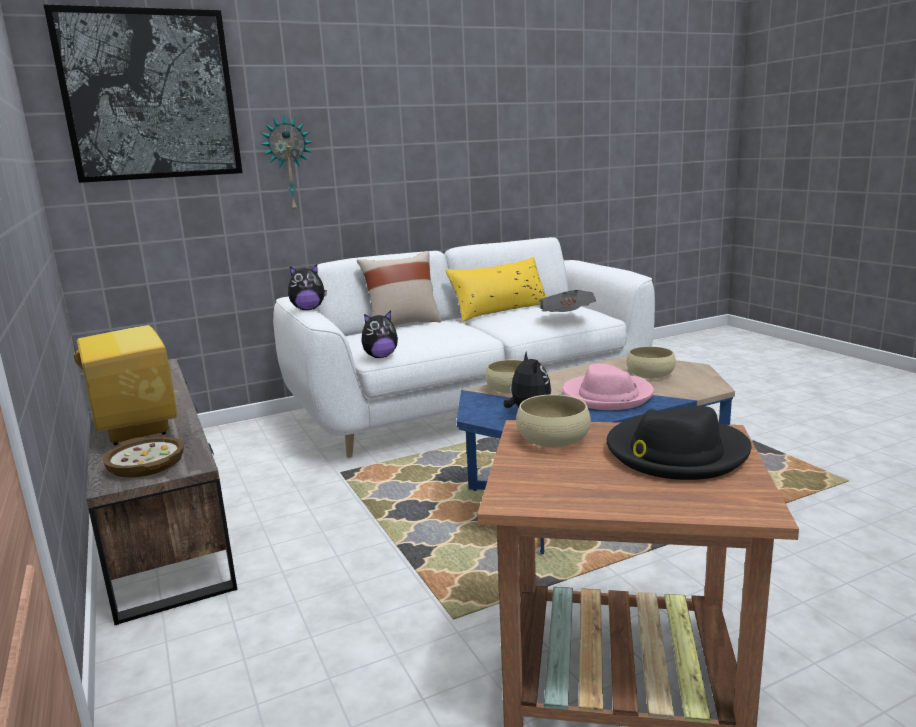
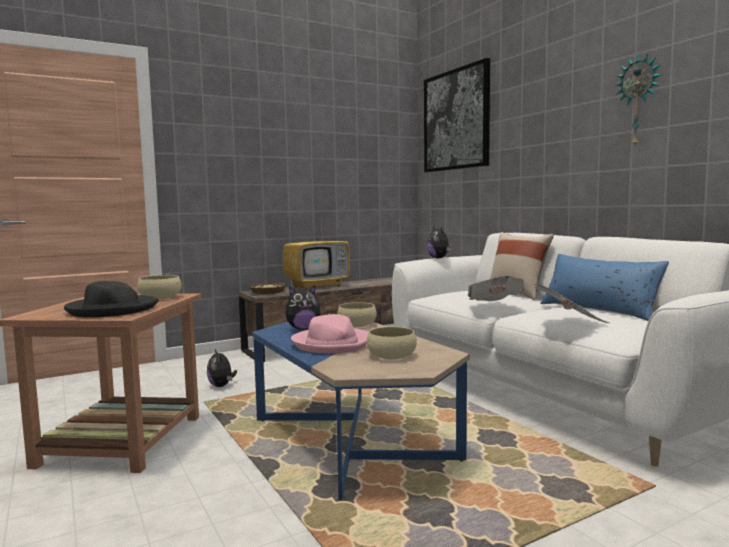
camera: 85 degrees right, 10 degrees down
wall clock [261,116,312,212] -> wall clock moved to [615,53,662,148]
plush toy [362,310,398,358] -> plush toy moved to [207,349,237,387]
yellow pillow [445,257,547,322] -> blue pillow [540,254,669,321]
none -> newspaper [468,276,524,301]

